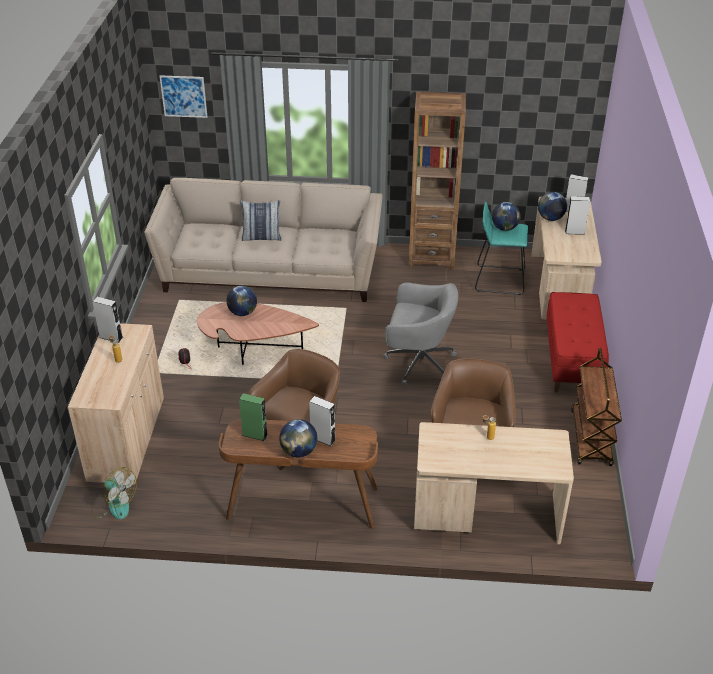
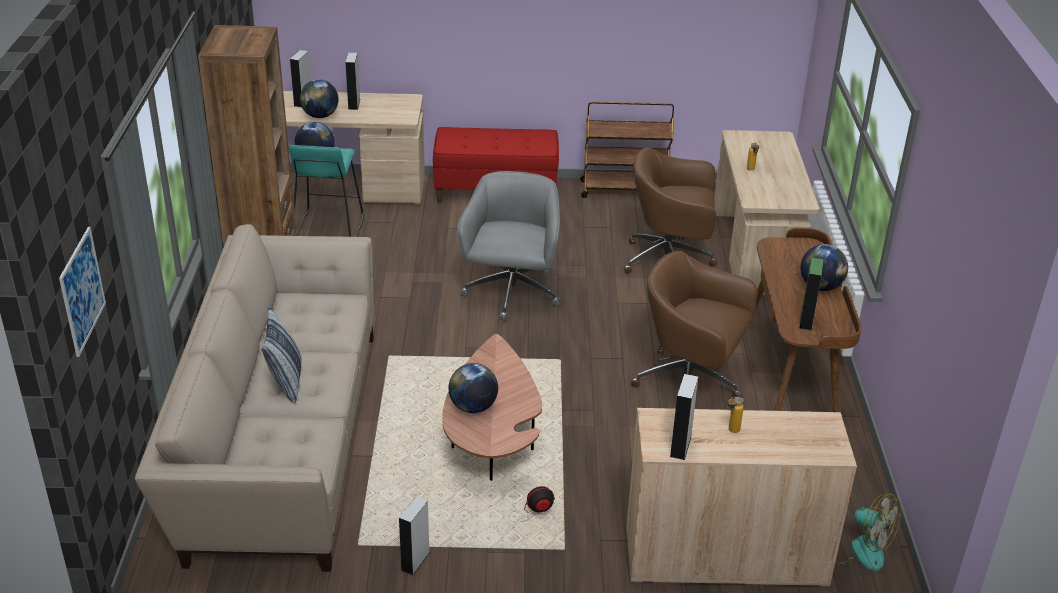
camera: 95 degrees left, 5 degrees down
fan [91,467,137,519] -> fan turned 105 degrees clockwise [835,494,901,571]
grey speaker [309,396,336,446] -> grey speaker moved to [399,497,430,575]

